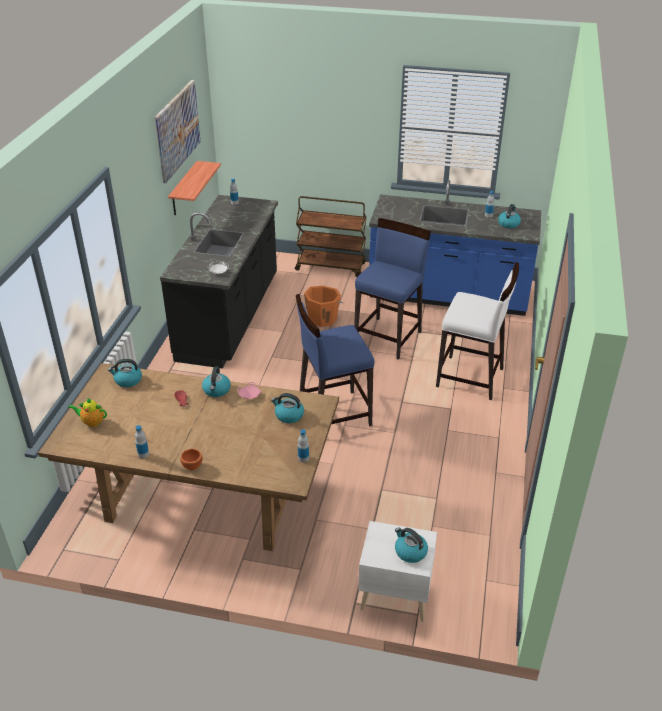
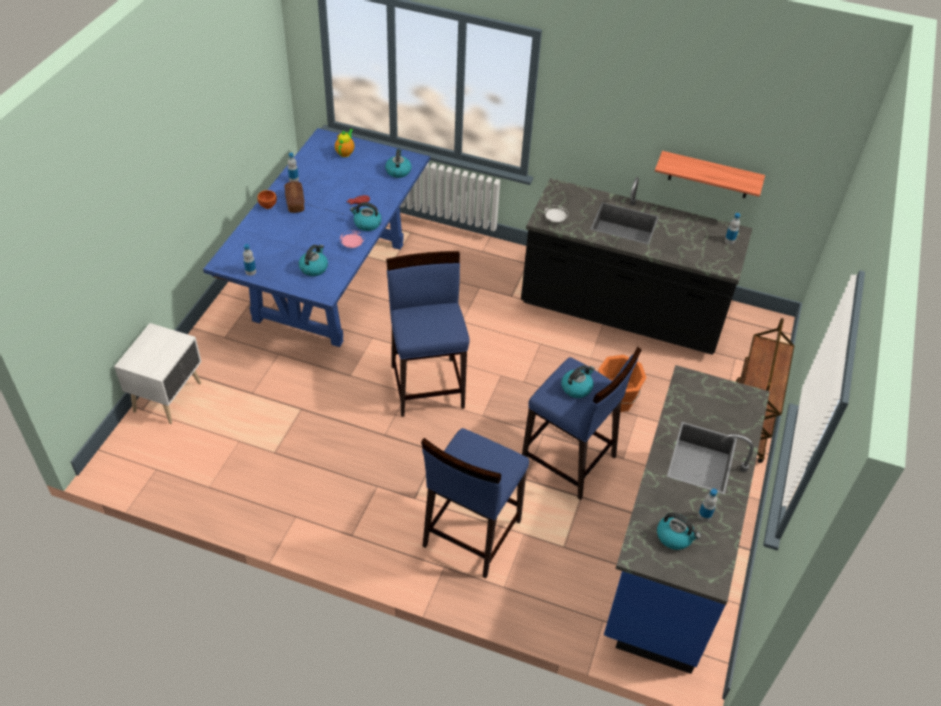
camera: 95 degrees right, 10 degrees up
brown dining table [38,363,339,551] -> blue dining table [203,128,430,347]
picture [154,80,201,183] -> none
kettle [395,528,428,563] -> kettle moved to [561,365,595,398]
white stool [436,262,519,400] -> blue stool [421,428,529,578]
none -> bread [285,181,305,213]

